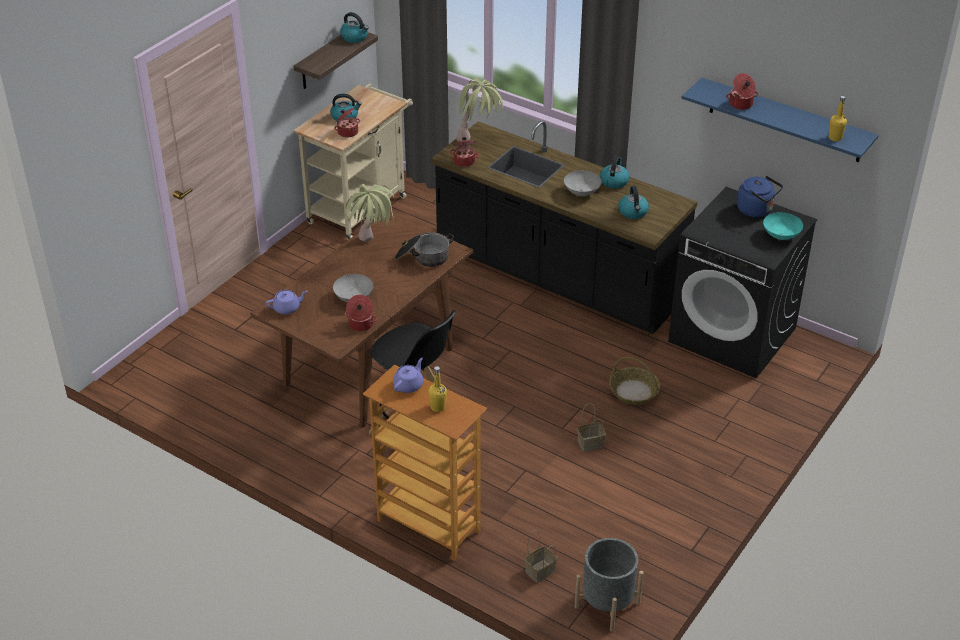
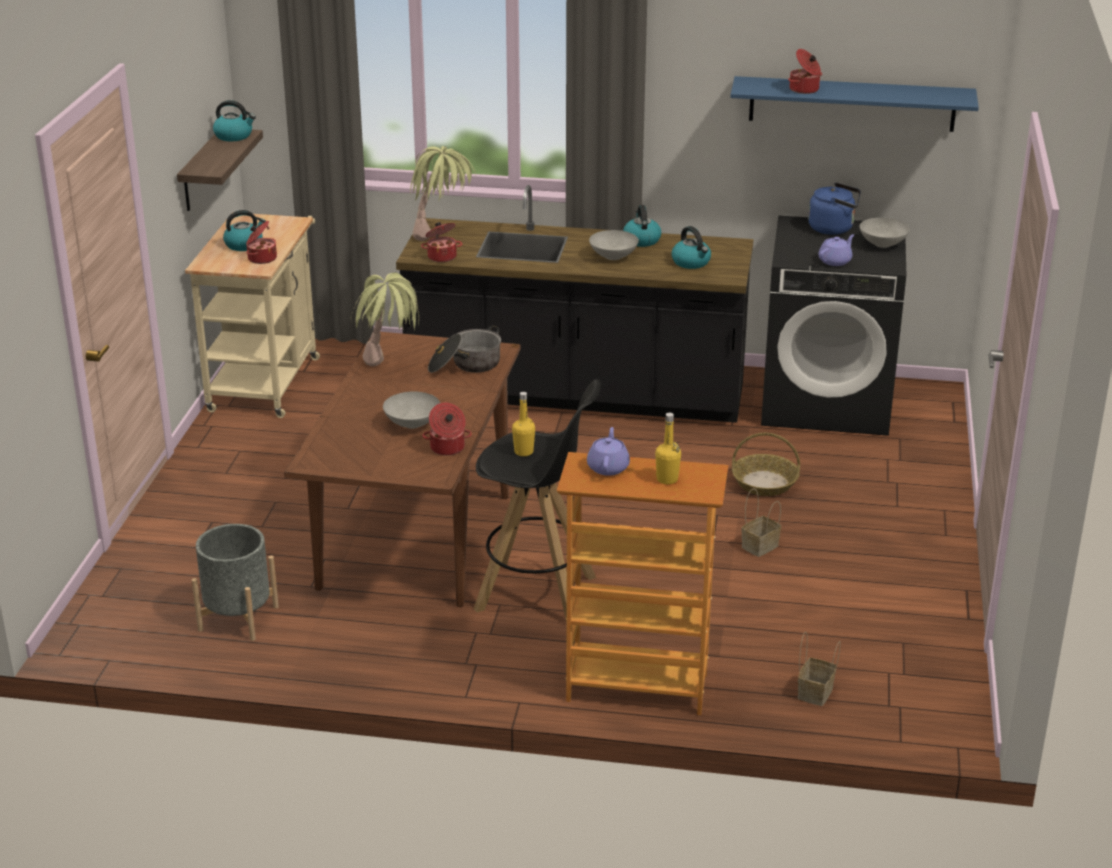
camera: 25 degrees left, 10 degrees down
purple teapot [266,290,308,315] -> purple teapot moved to [818,234,854,266]
grey planter [575,538,644,632] -> grey planter moved to [192,524,279,641]
turquoise bowl [763,212,803,240] -> grey bowl [859,218,910,248]
yellow bottle [829,96,847,141] -> yellow bottle moved to [512,392,535,456]

